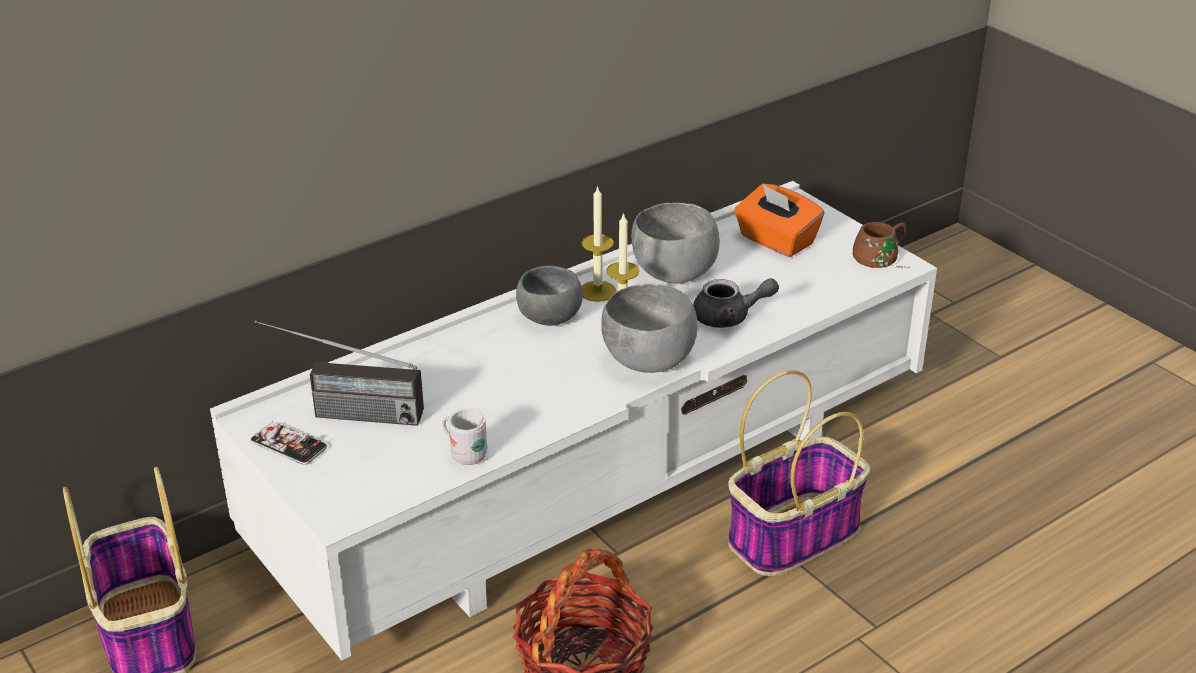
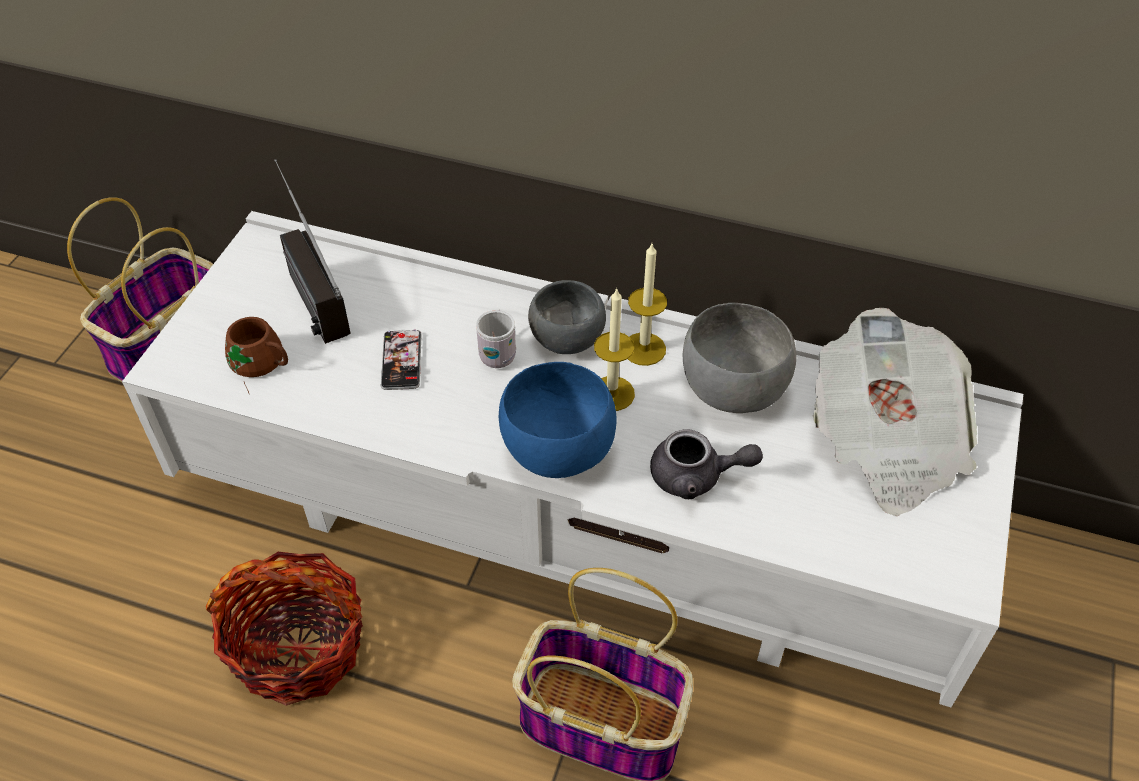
camera: 55 degrees right, 15 degrees up
phone [250,421,327,465] -> phone moved to [381,329,422,390]
white mug [442,408,487,465] -> white mug moved to [476,310,516,368]
grey bowl [601,283,698,373] -> blue bowl [499,362,617,478]
grey teapot [693,278,779,328] -> grey teapot turned 45 degrees counterclockwise [650,429,763,499]
orange tissue box [734,184,824,257] -> newspaper [813,308,977,516]
brown mug [853,222,909,268] -> brown mug moved to [225,317,288,393]

